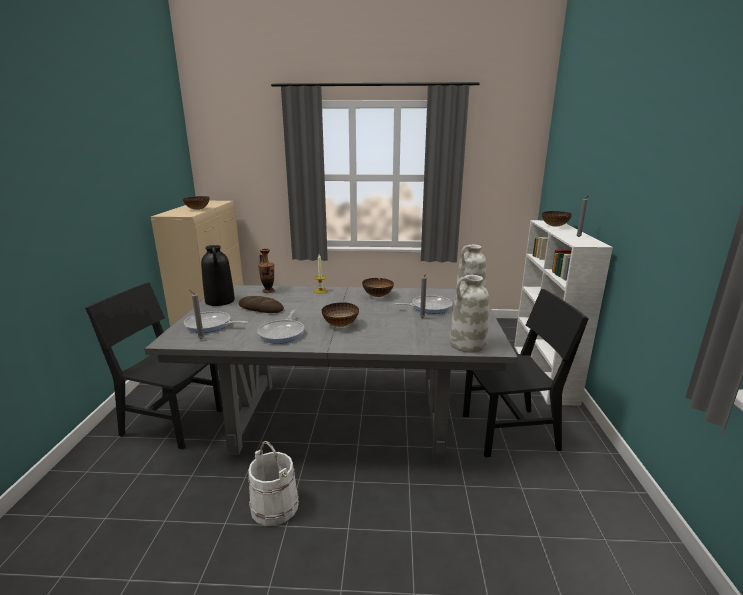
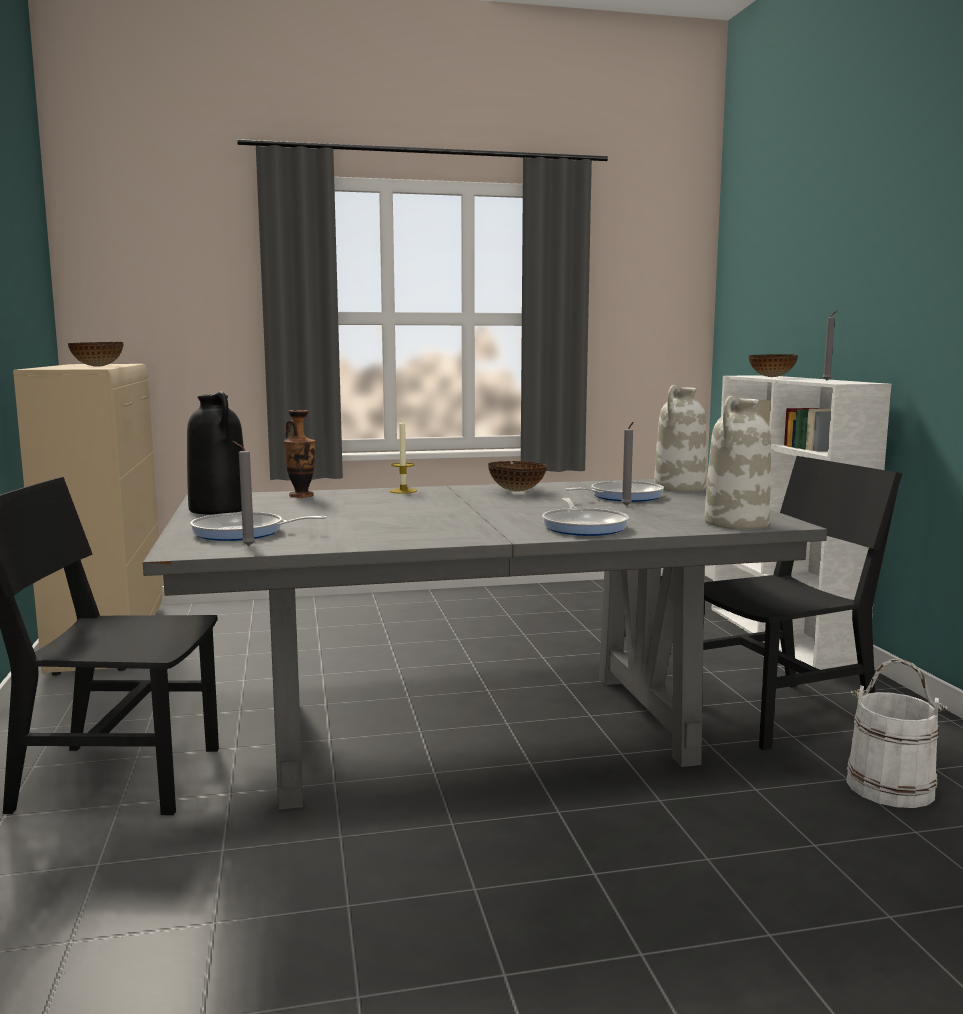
camera: 15 degrees left, 10 degrees down
bread [238,296,284,313] -> none
white bucket [248,441,299,526] -> white bucket moved to [846,659,947,808]
frying pan [257,310,304,344] -> frying pan moved to [542,498,629,536]
bowl [321,302,359,327] -> none

